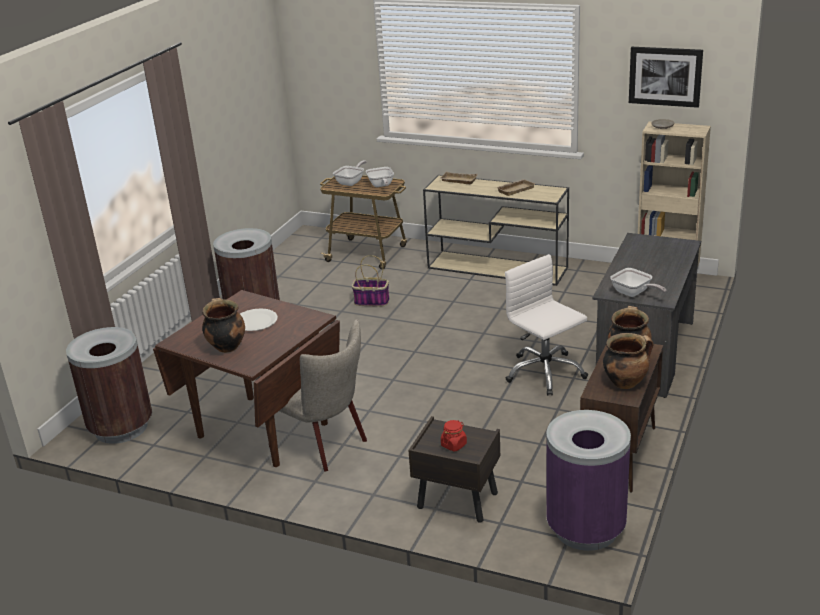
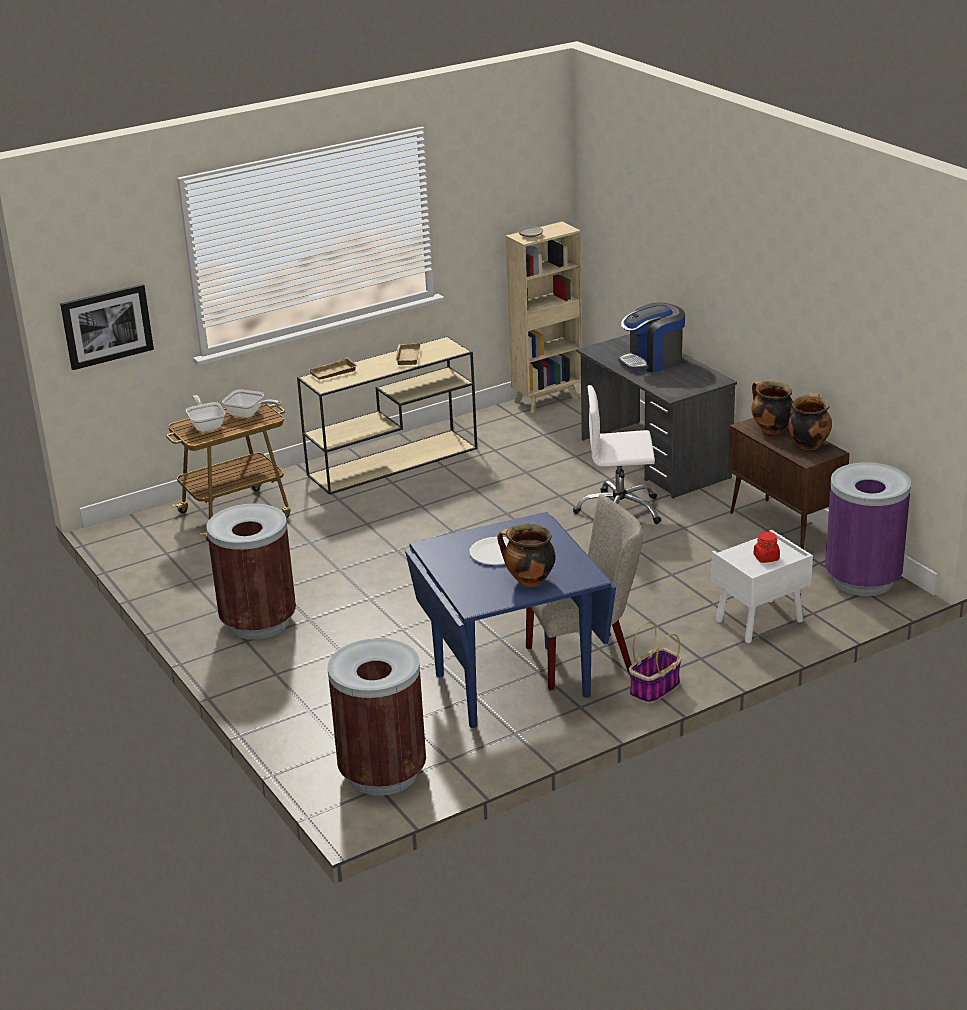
camera: 55 degrees left, 0 degrees up
brown dining table [153,290,340,467] -> blue dining table [405,512,616,728]
basket [352,255,389,307] -> basket moved to [629,622,681,704]
brown nightstand [408,416,500,523] -> white nightstand [711,530,813,643]
frying pan [610,268,667,297] -> none
picture [629,47,703,108] -> picture moved to [60,284,154,370]
none -> coffee machine [618,302,685,373]

